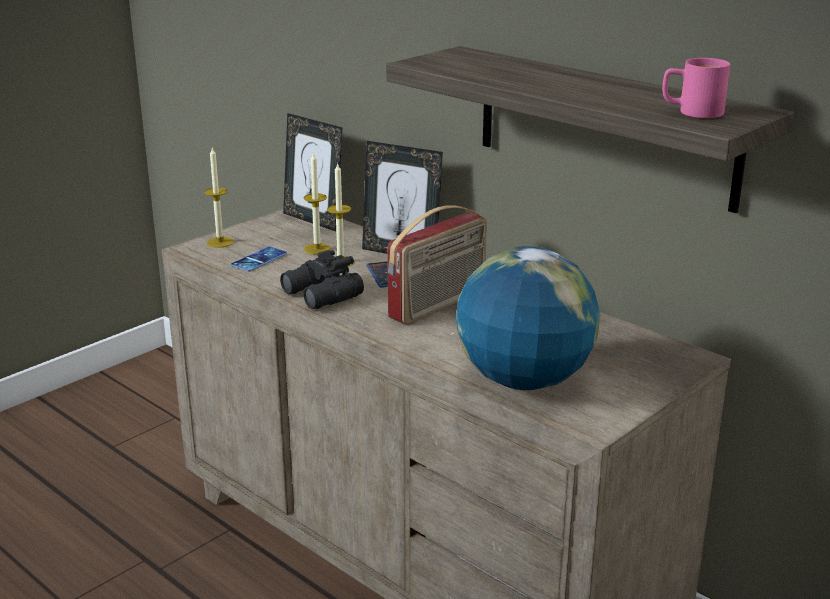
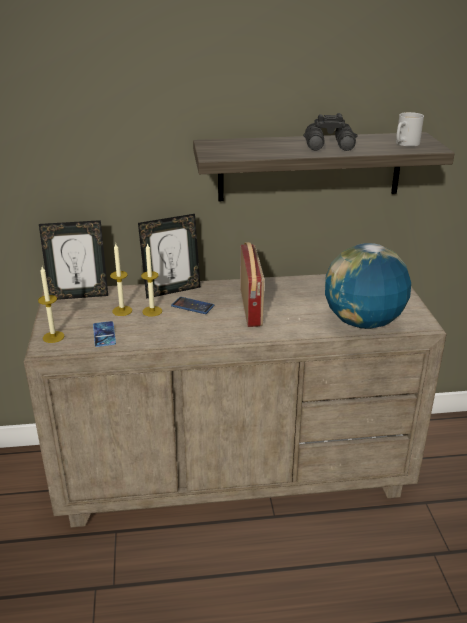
camera: 50 degrees left, 5 degrees up
black binoculars [280,250,364,309] -> black binoculars moved to [303,113,358,151]
pink mug [662,58,730,118] -> white mug [396,112,424,147]

